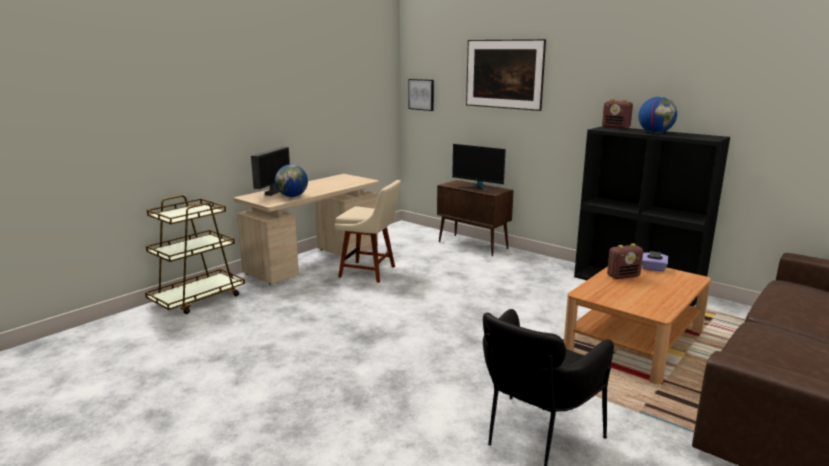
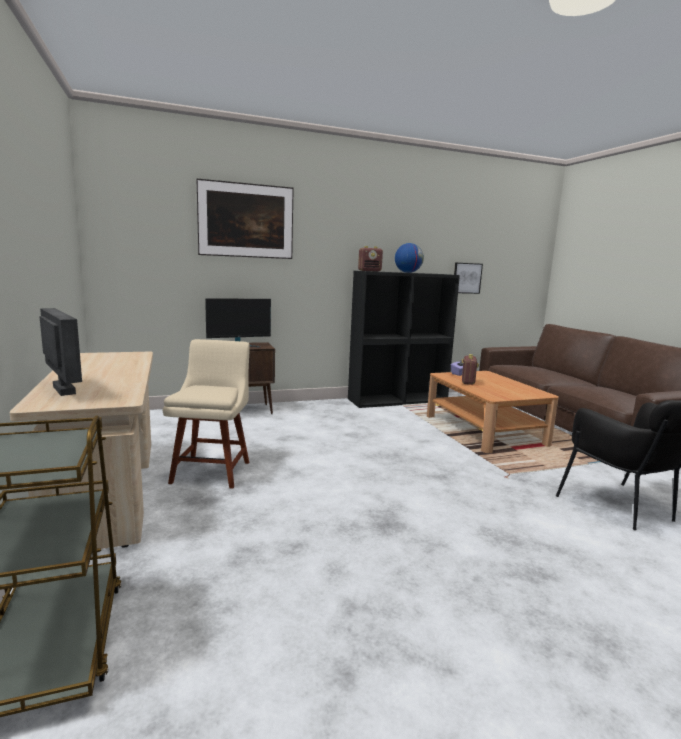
camera: 60 degrees left, 5 degrees down
globe [275,164,308,197] -> none
beige chair [335,180,401,283] -> beige chair turned 45 degrees counterclockwise [163,339,250,489]
picture [408,79,434,111] -> picture moved to [454,263,483,294]

